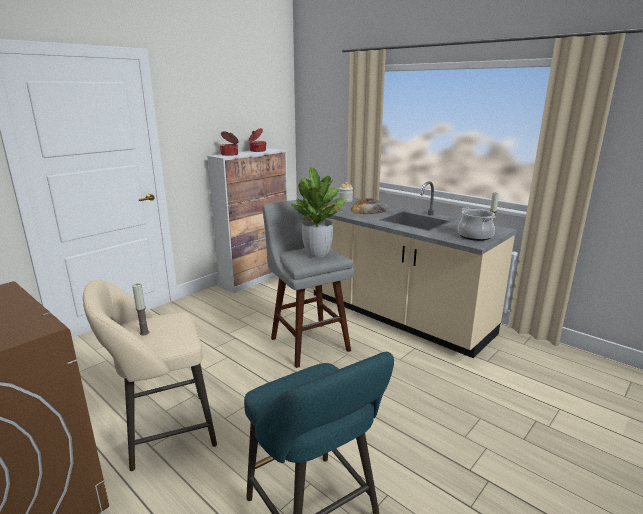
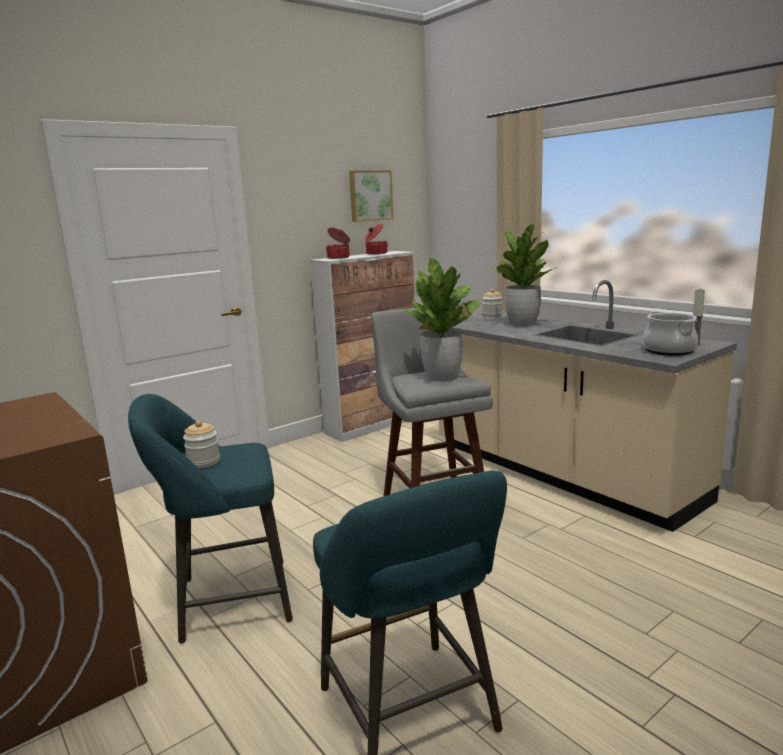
camera: 10 degrees right, 5 degrees down
beige stool [83,280,217,471] -> turquoise stool [128,394,293,644]
candle [132,283,149,336] -> jar [183,421,220,468]
bread [351,198,387,214] -> potted plant [492,223,558,326]
none -> picture [349,170,394,222]

